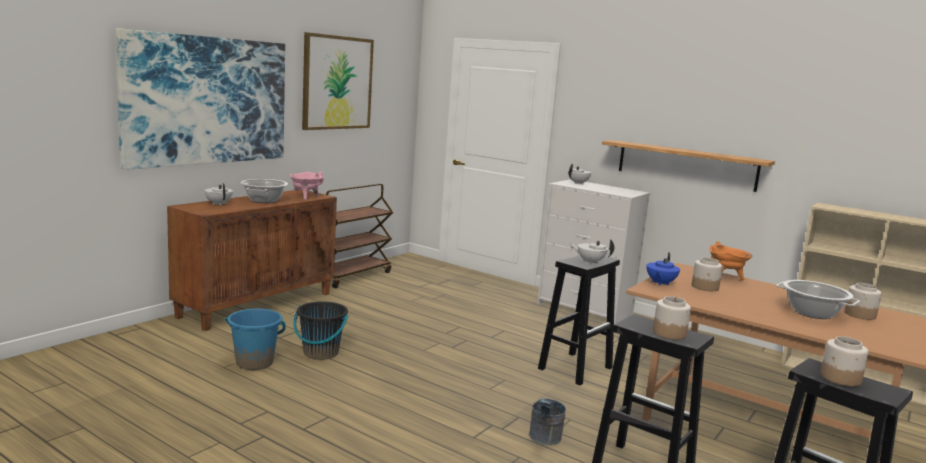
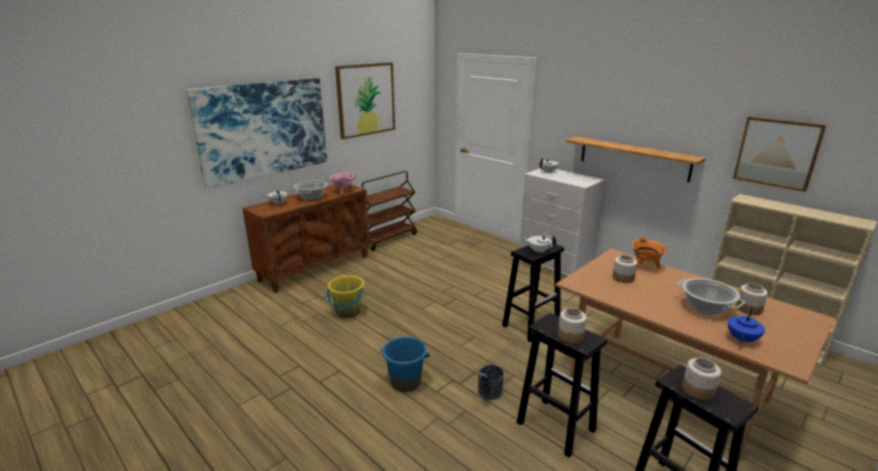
camera: 10 degrees right, 10 degrees up
blue bucket [225,309,286,370] -> blue bucket moved to [380,337,430,392]
black bucket [293,302,348,360] -> yellow bucket [327,276,364,318]
blue teapot [646,252,680,285] -> blue teapot moved to [728,308,765,343]
none -> picture [733,116,826,192]

